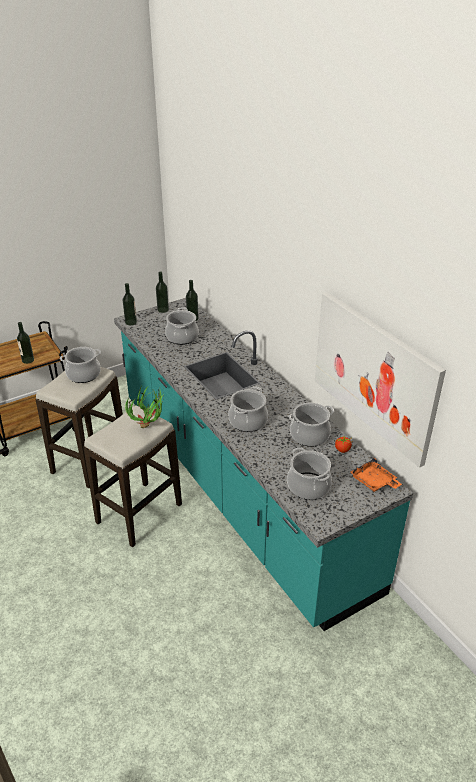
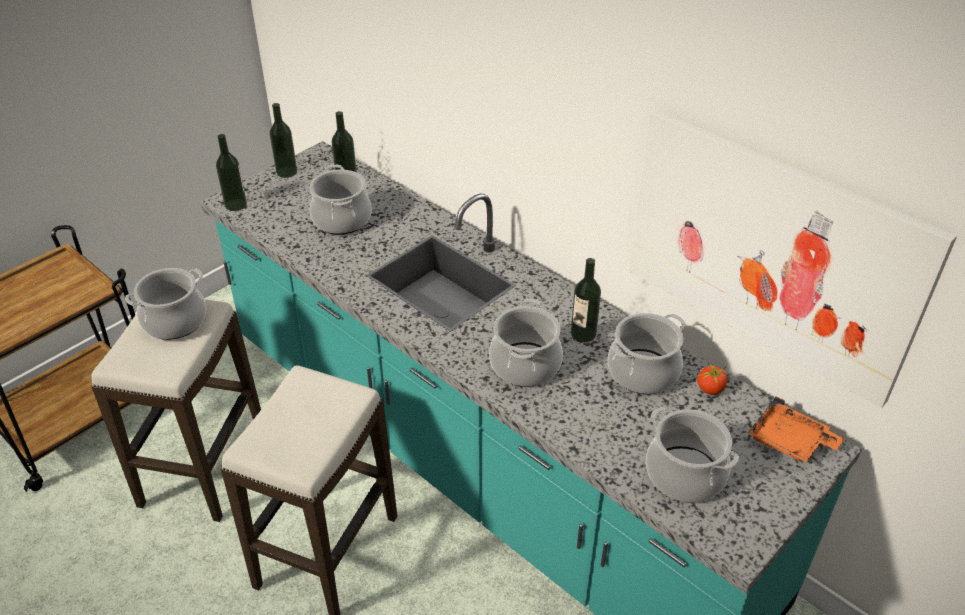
camera: 15 degrees left, 5 degrees up
bottle [17,322,34,364] -> bottle moved to [571,258,601,342]
potted plant [125,386,164,428] -> none

